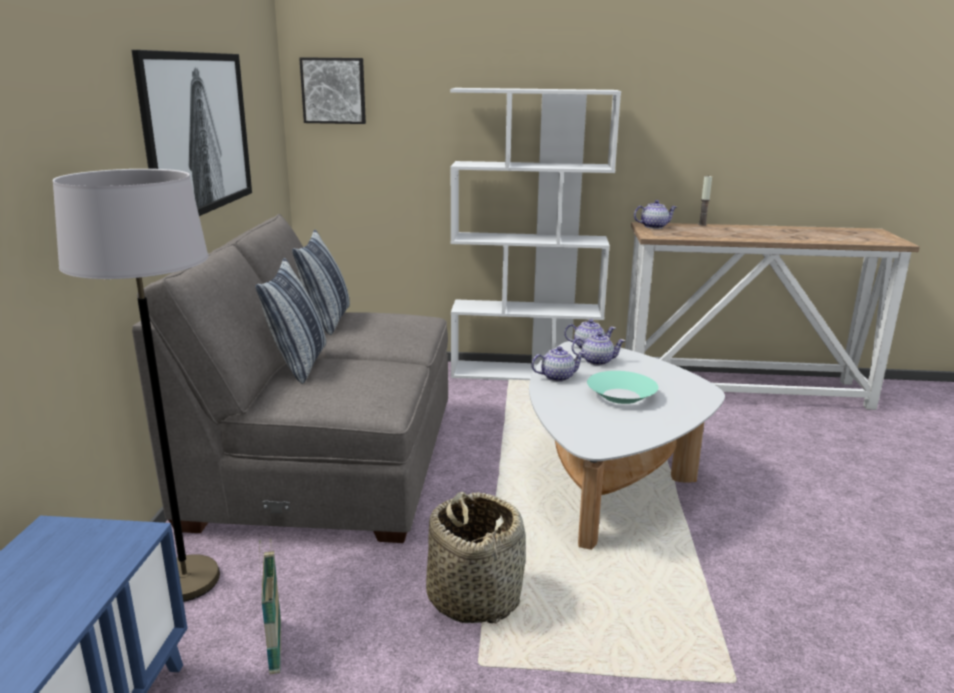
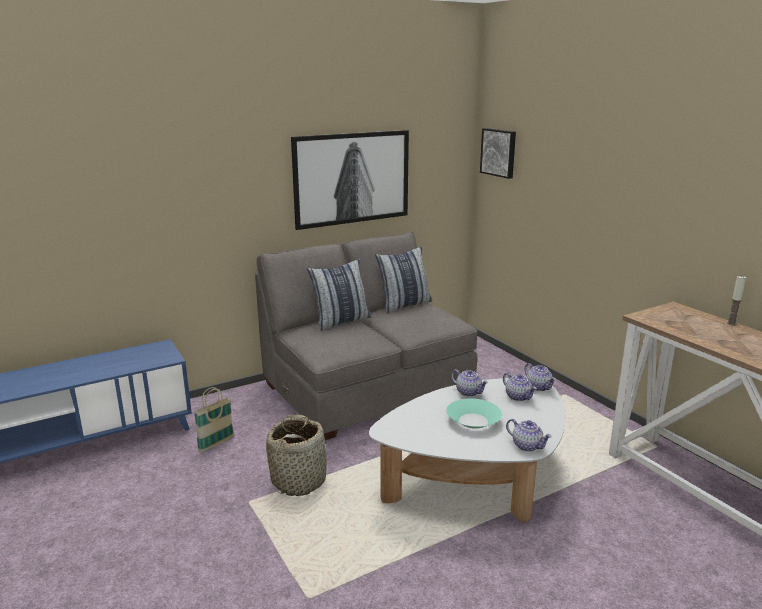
camera: 55 degrees right, 0 degrees up
grey floor lamp [53,169,220,602] -> none
white bookcase [450,88,621,380] -> none
teapot [634,200,677,229] -> teapot moved to [506,419,552,452]

